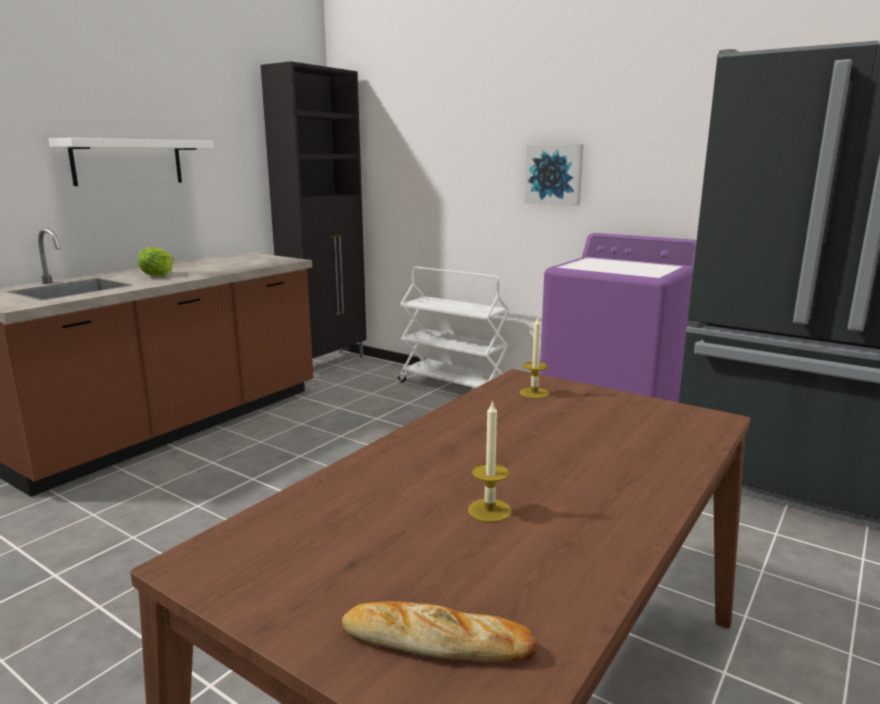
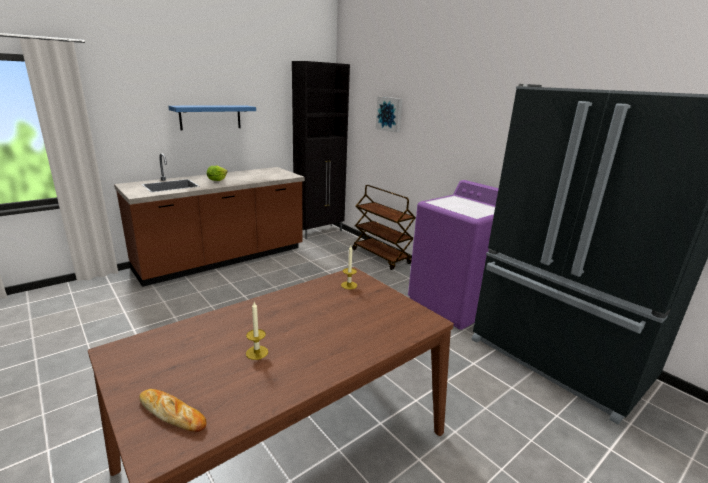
camera: 15 degrees right, 5 degrees up
white shelf [49,138,214,186] -> blue shelf [168,105,256,130]
white cart [398,267,509,388] -> brown cart [352,185,416,270]
picture [525,144,584,206] -> picture moved to [375,97,402,133]

